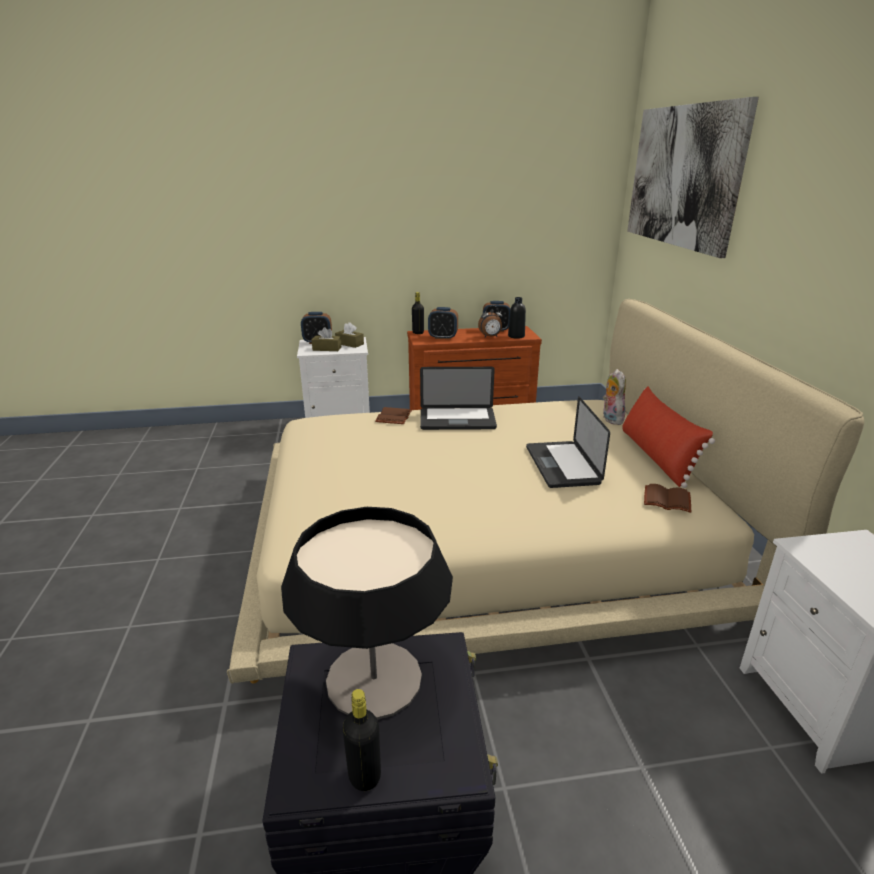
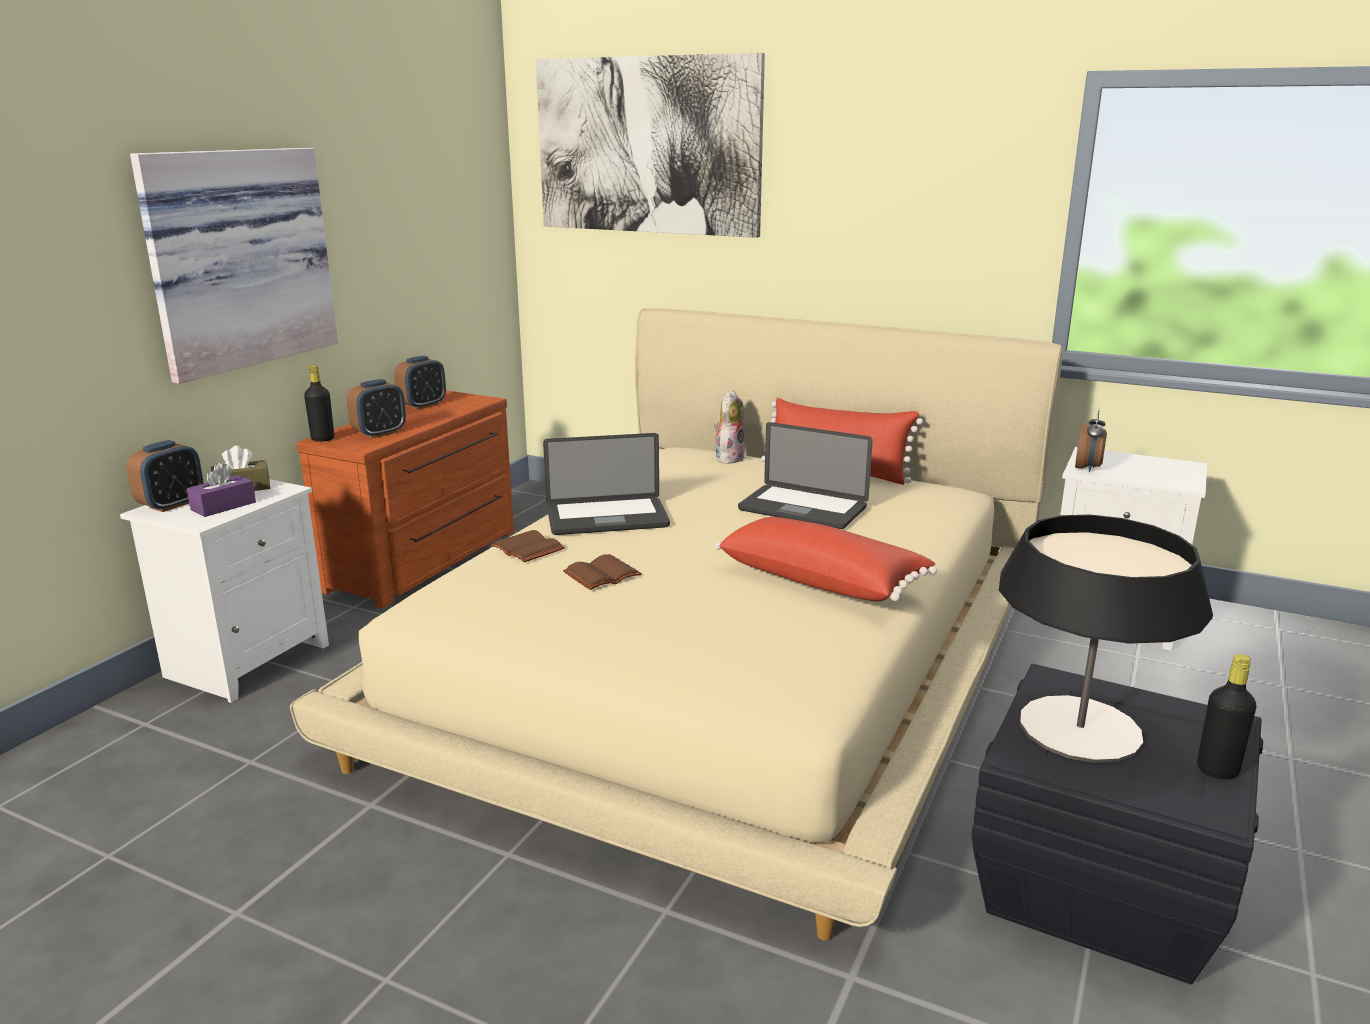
camera: 55 degrees left, 5 degrees down
brown tissue box [312,327,341,351] -> purple tissue box [187,463,256,517]
laptop [420,367,497,430] -> laptop turned 45 degrees clockwise [543,433,670,535]
alarm clock [478,306,503,337] -> alarm clock moved to [1075,409,1107,472]
black bottle [508,297,526,339] -> none
plush toy [603,369,626,425] -> plush toy turned 90 degrees clockwise [714,390,745,464]
brown book [644,484,691,513] -> brown book moved to [563,554,642,590]
none -> picture [130,148,338,384]
none -> red pillow [715,517,937,602]

